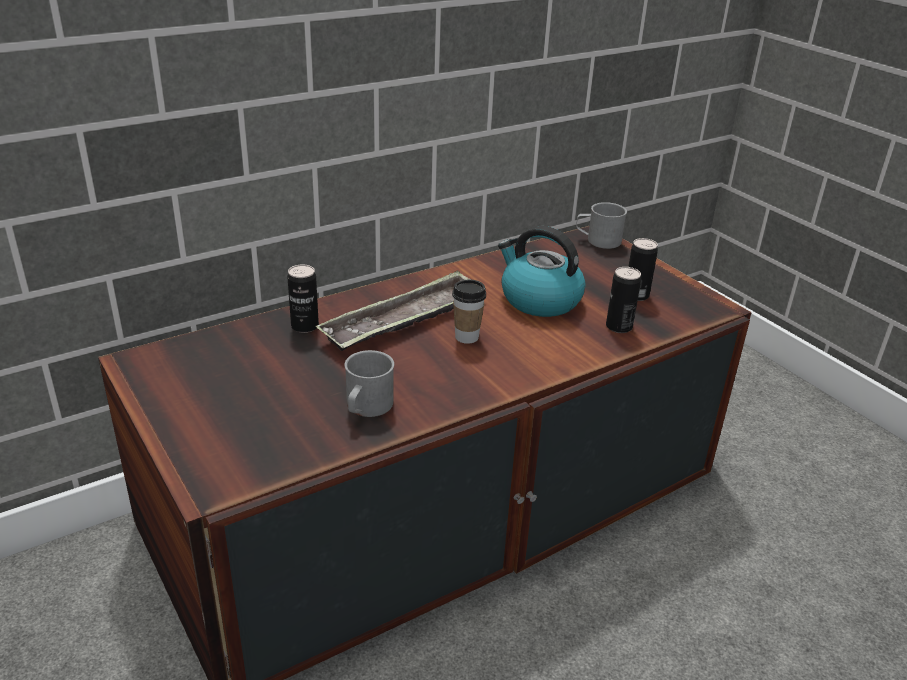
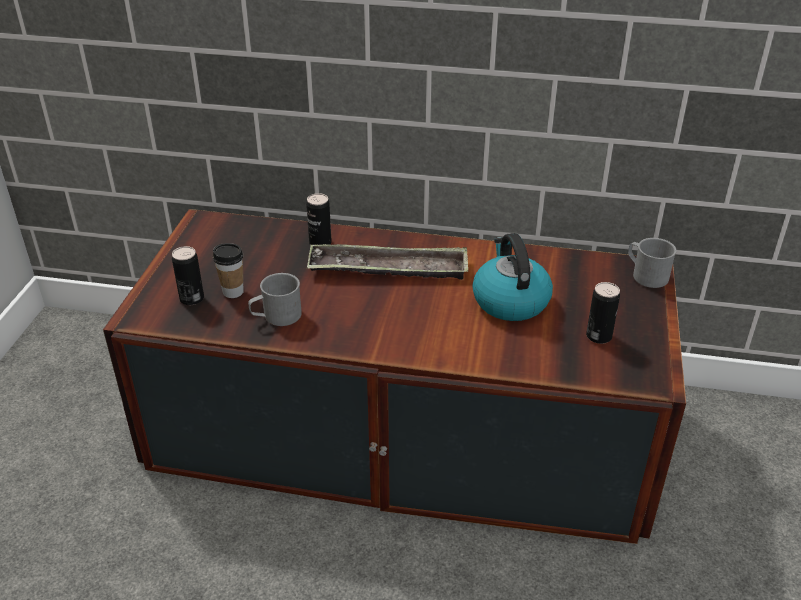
camera: 45 degrees right, 5 degrees up
cup [452,280,486,344] -> cup moved to [213,243,244,298]
can [606,267,641,333] -> can moved to [172,246,204,305]

